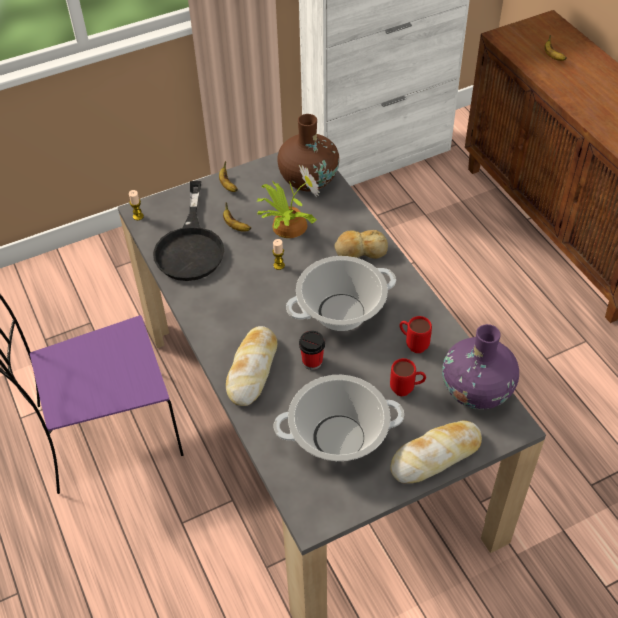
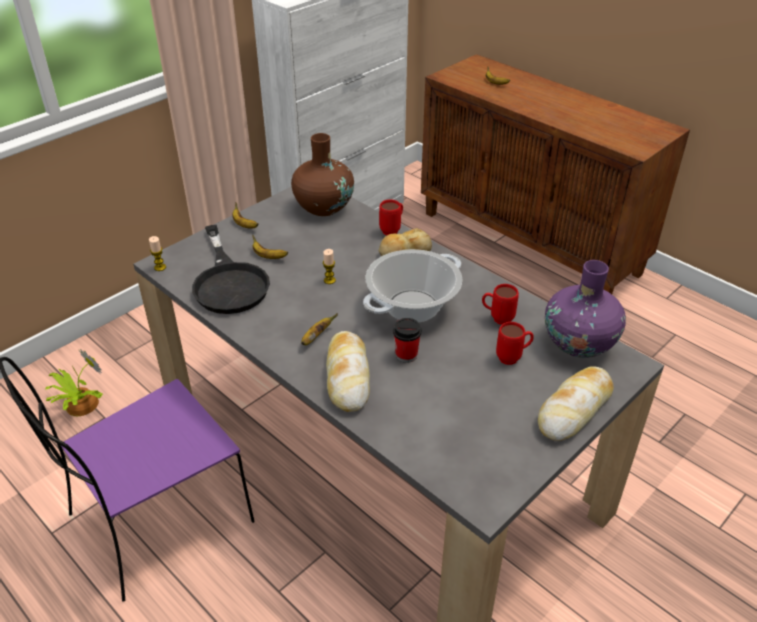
camera: 20 degrees left, 10 degrees down
potted plant [257,165,320,238] -> potted plant moved to [45,349,103,416]
cooking pot [274,375,404,461] -> none
none -> banana [301,313,338,345]
none -> red mug [379,199,403,235]

